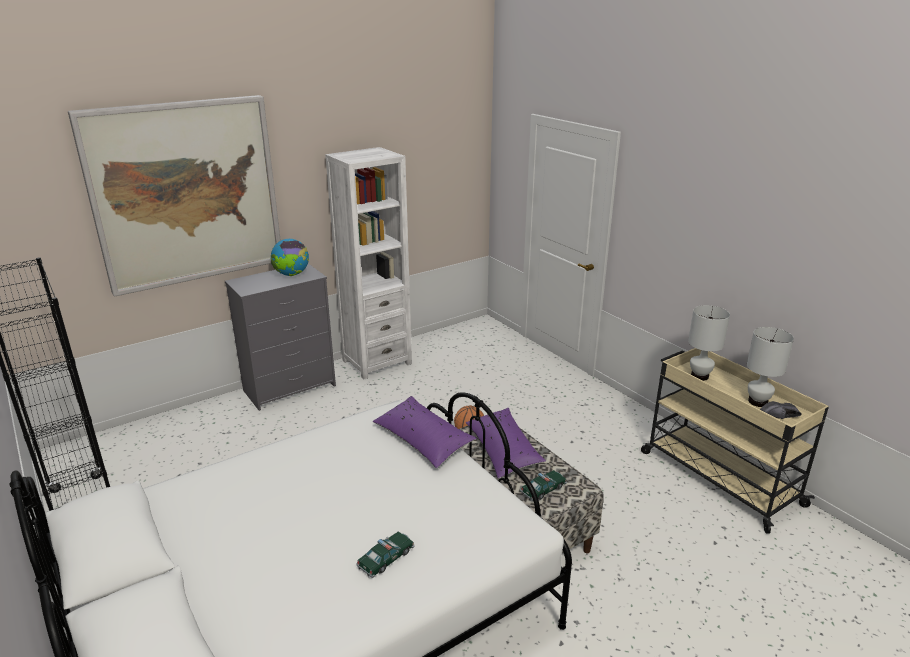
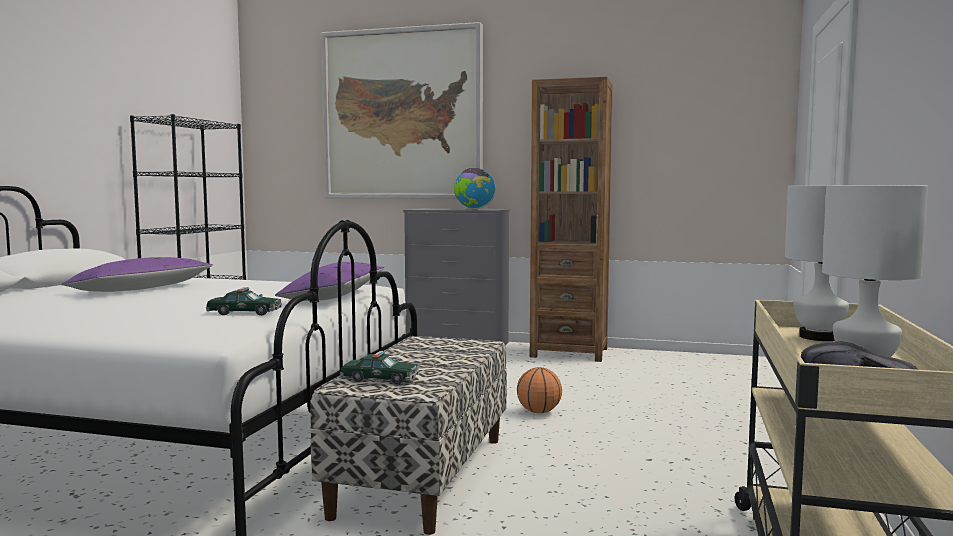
camera: 50 degrees right, 20 degrees down
white bookcase [325,147,412,380] -> brown bookcase [530,77,613,362]
toy car [356,531,415,578] -> toy car moved to [206,287,282,316]
purple pillow [466,408,546,479] -> purple pillow moved to [61,257,213,292]

